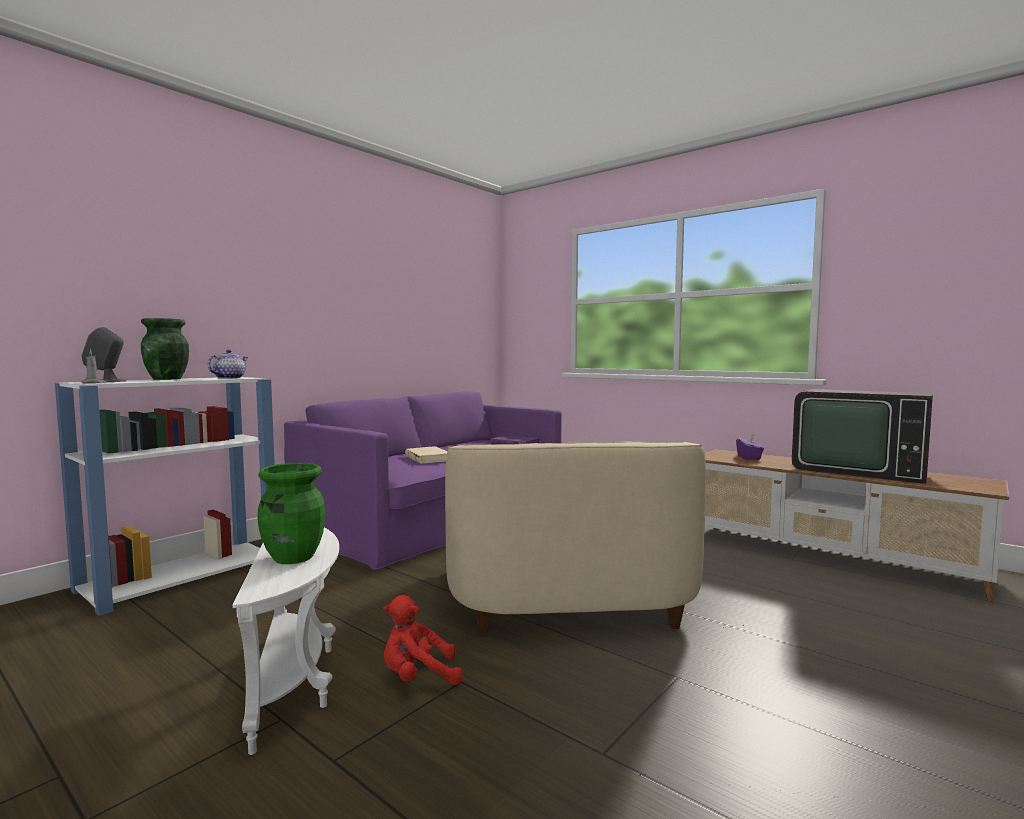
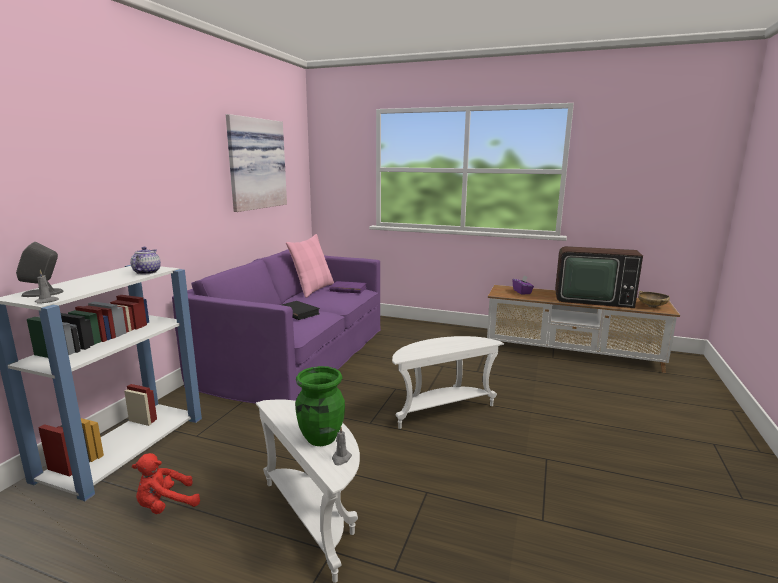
camera: 20 degrees left, 10 degrees up
green vase [141,318,189,380] -> none
red plush toy [383,595,462,685] -> red plush toy moved to [132,453,200,514]
beige book [405,446,448,464] -> black book [282,301,320,320]
beige armchair [445,441,706,636] -> white side table [392,336,504,429]
none -> picture [226,114,287,212]
none -> pink pillow [286,234,334,298]
none -> grey candle [332,427,352,466]
none -> beige bowl [638,291,670,308]

